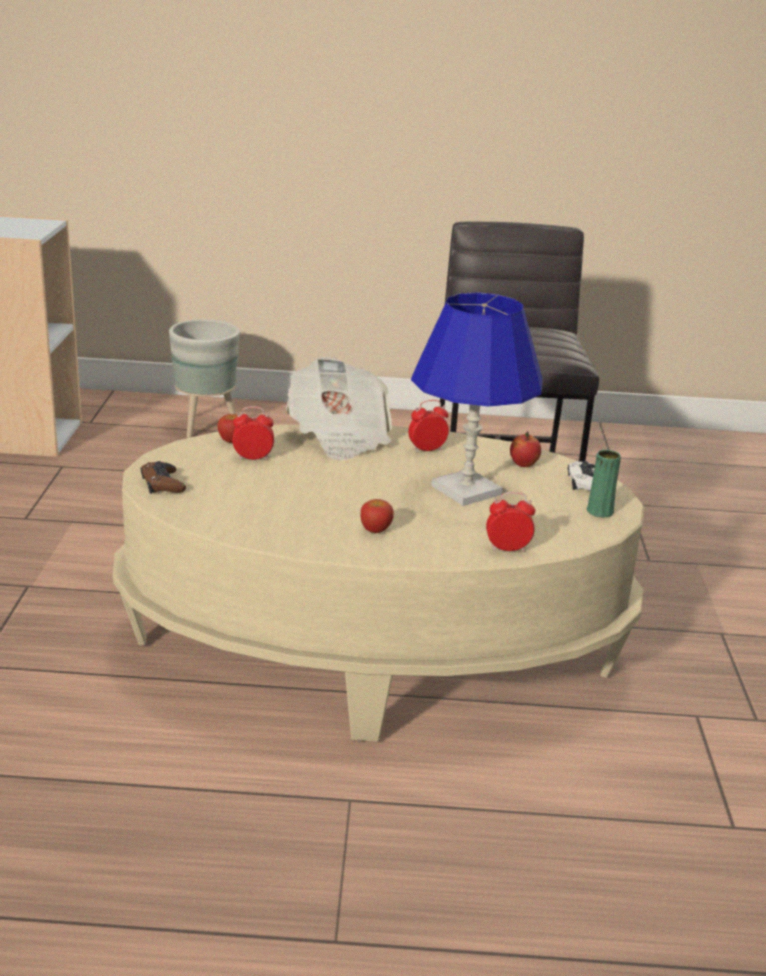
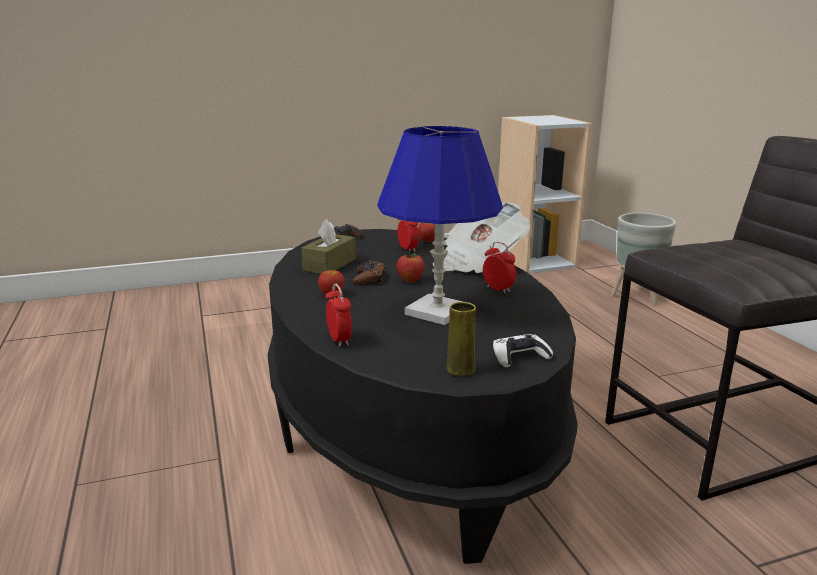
camera: 70 degrees right, 5 degrees down
beige coffee table [113,424,644,742] -> black coffee table [268,229,578,564]
apple [510,431,541,467] -> apple moved to [397,250,425,283]
green vase [587,450,621,517] -> yellow vase [446,302,476,377]
none -> brown tissue box [301,219,356,274]
none -> brown game controller [352,260,385,285]

